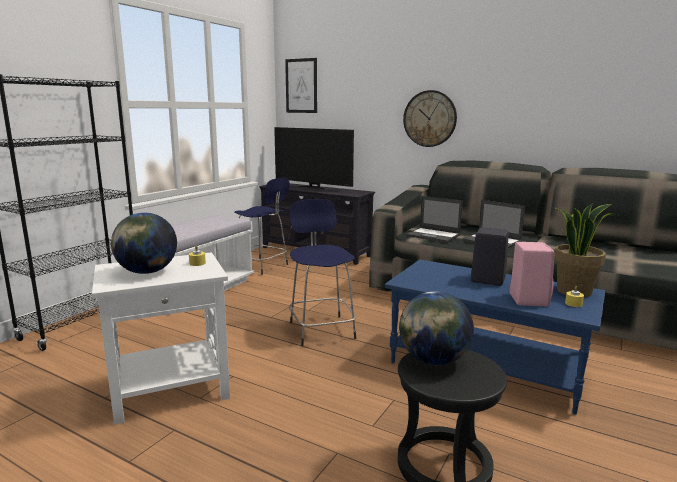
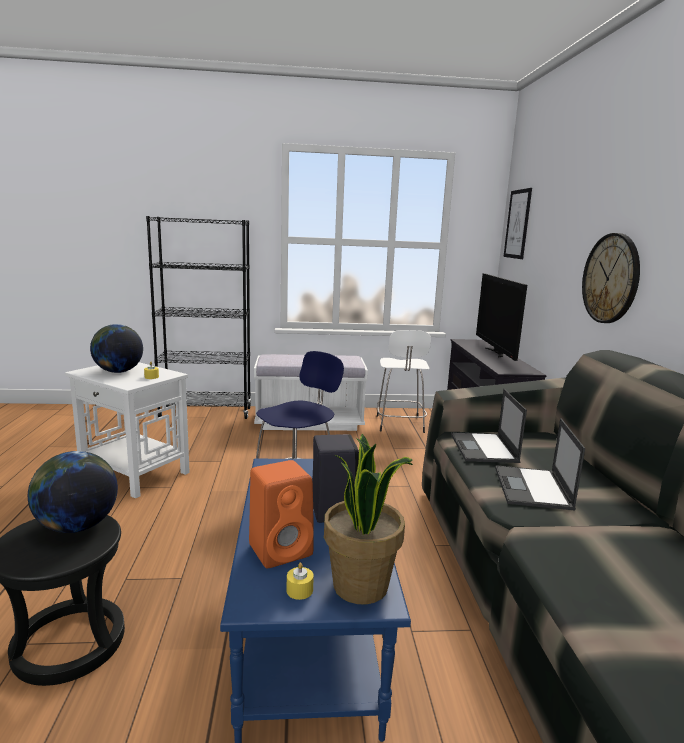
camera: 55 degrees right, 0 degrees up
blue stool [235,178,290,275] -> white stool [377,330,431,433]
pink speaker [510,242,554,306] -> orange speaker [249,460,314,569]

